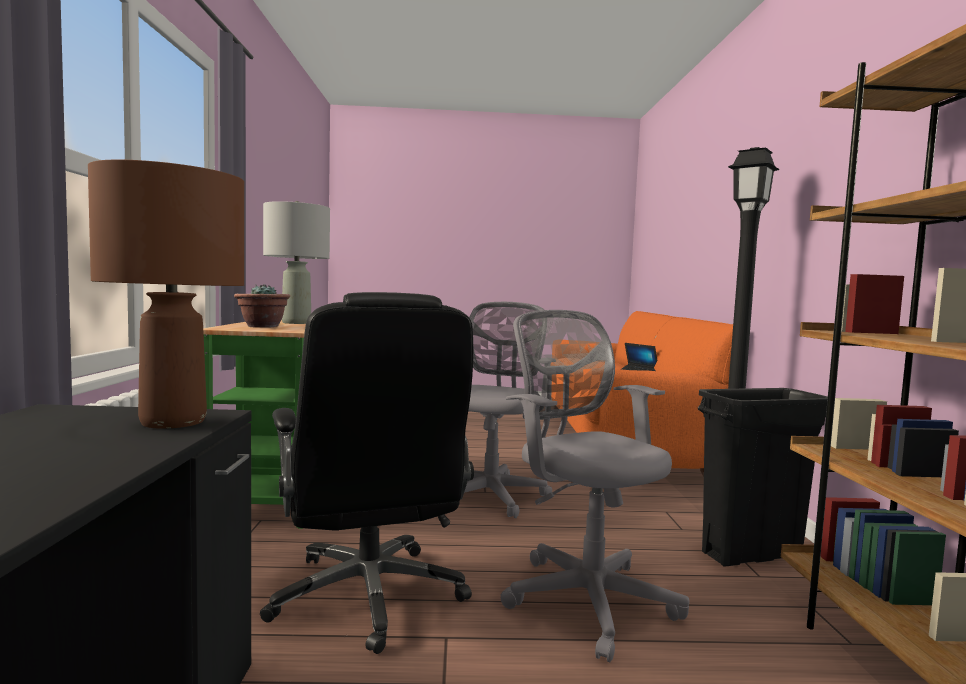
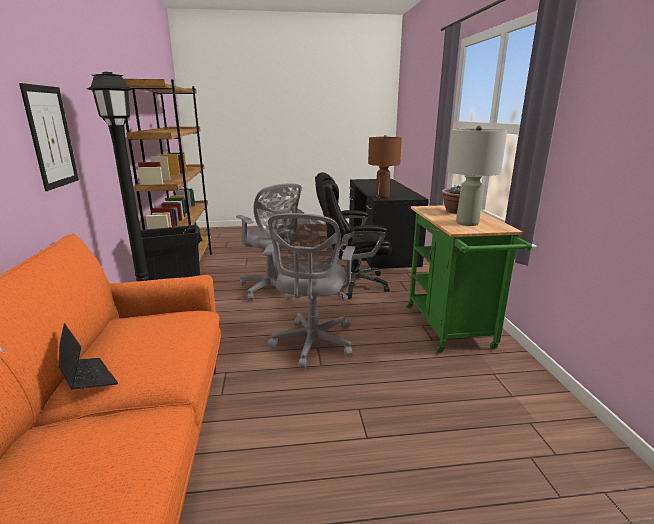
camera: 175 degrees right, 15 degrees up
black office chair [260,292,474,654] -> black office chair turned 75 degrees counterclockwise [315,172,391,299]
none -> picture [19,83,79,191]

